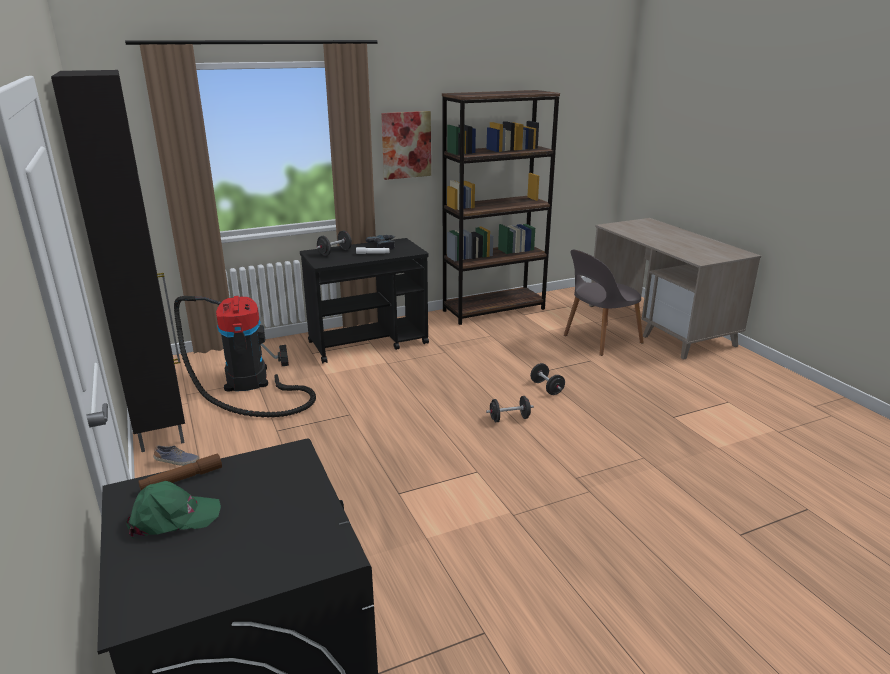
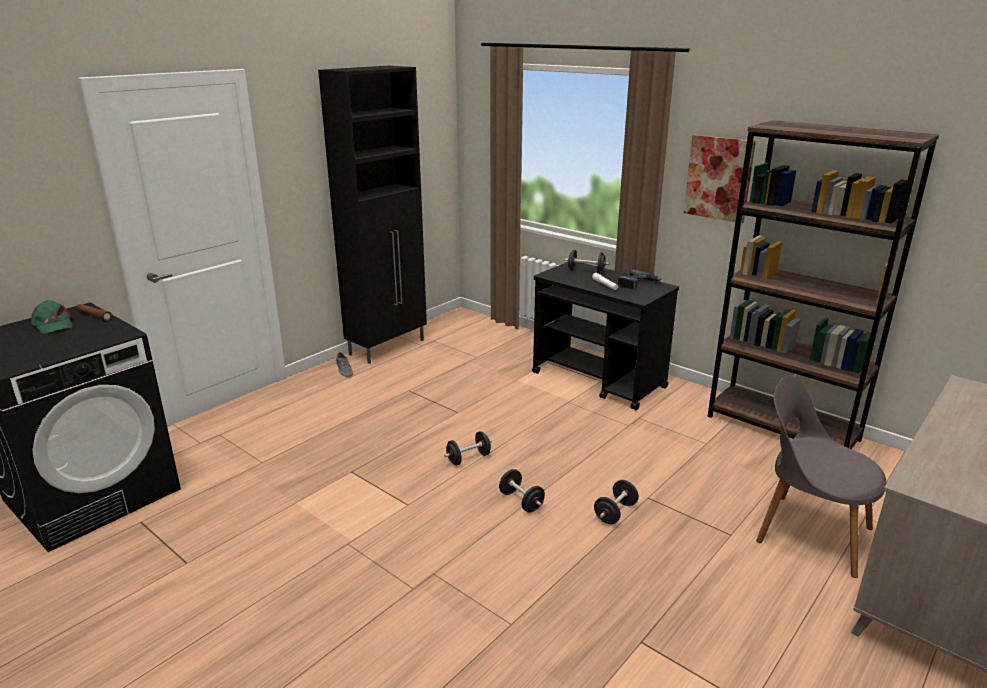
camera: 65 degrees right, 0 degrees up
vacuum cleaner [174,296,316,418] -> none
none -> black dumbbell [444,431,492,466]

